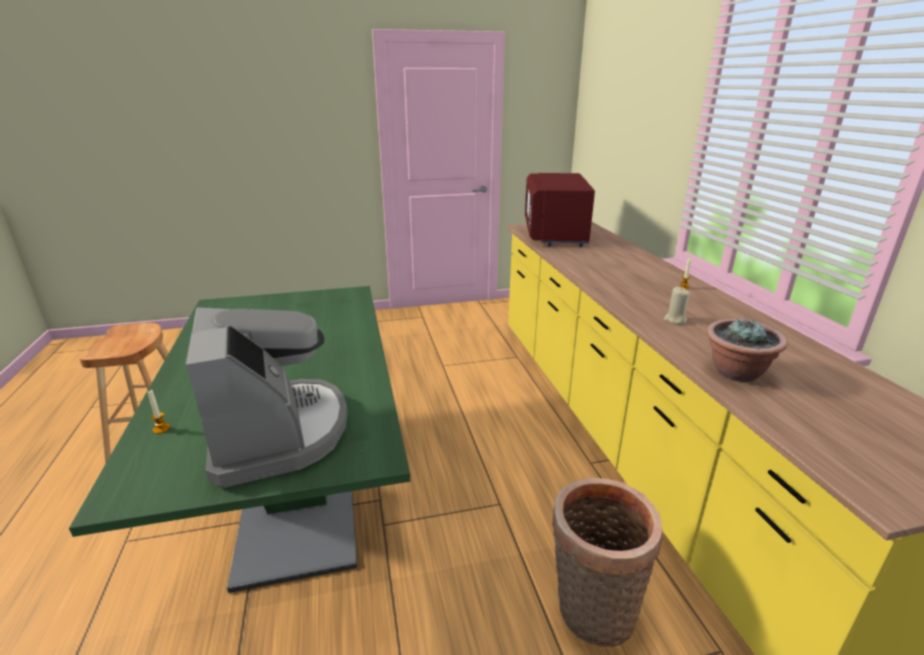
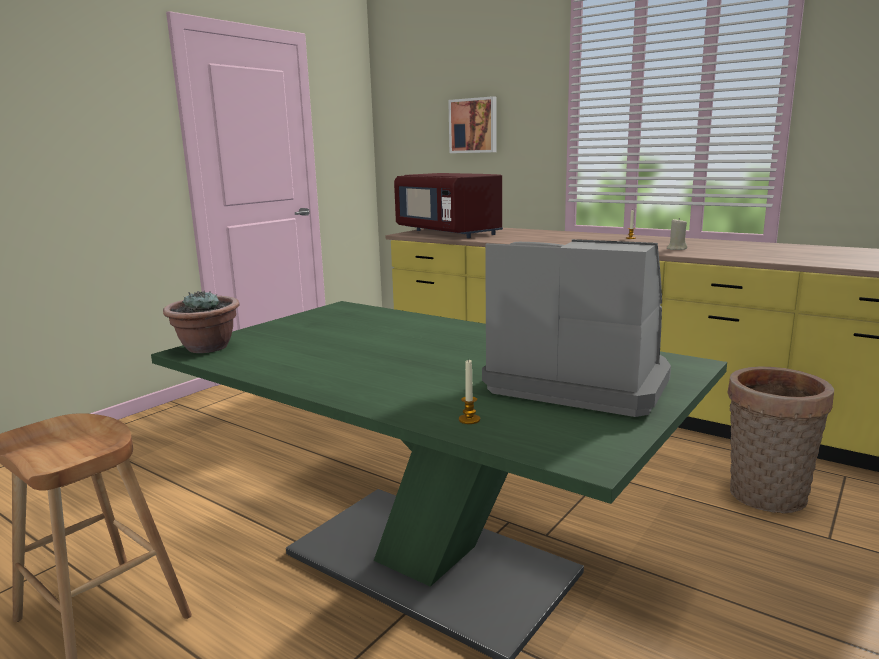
camera: 40 degrees left, 10 degrees down
potted plant [707,319,788,382] -> potted plant moved to [163,290,240,353]
none -> picture [448,96,497,153]

